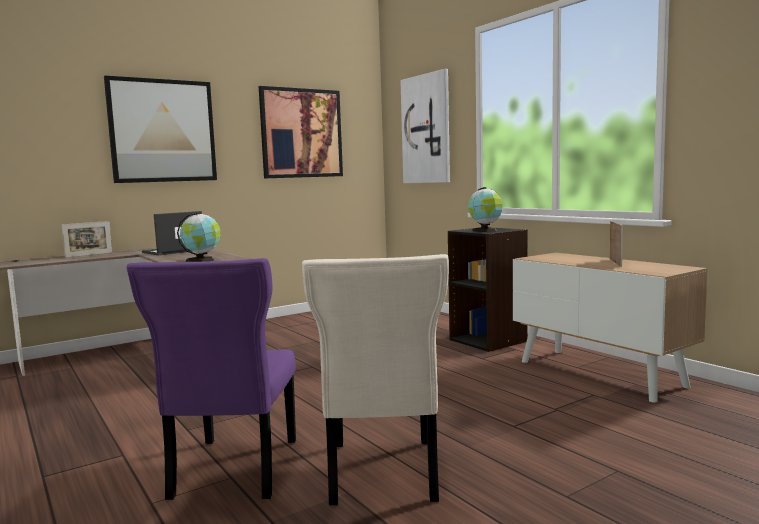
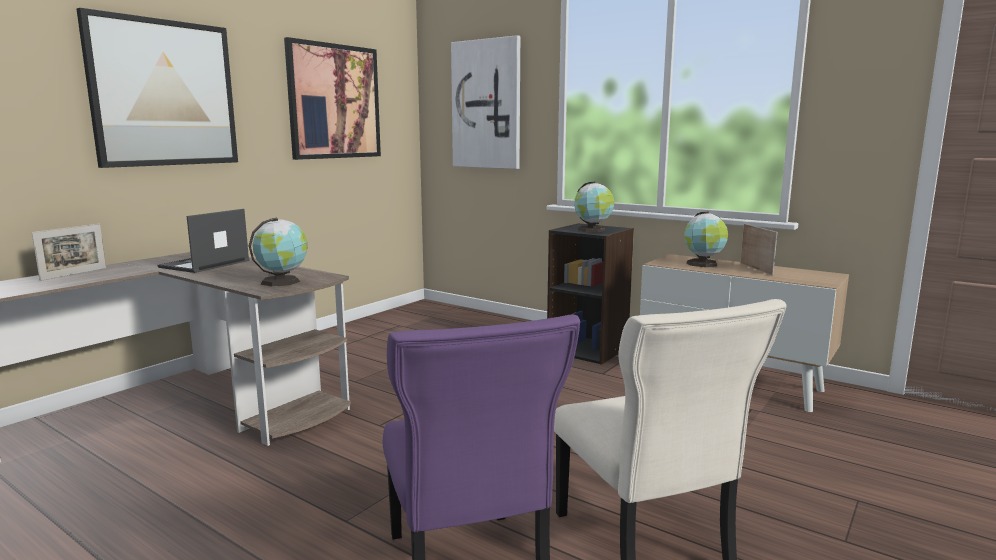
camera: 20 degrees left, 5 degrees up
none -> globe [684,212,728,267]

